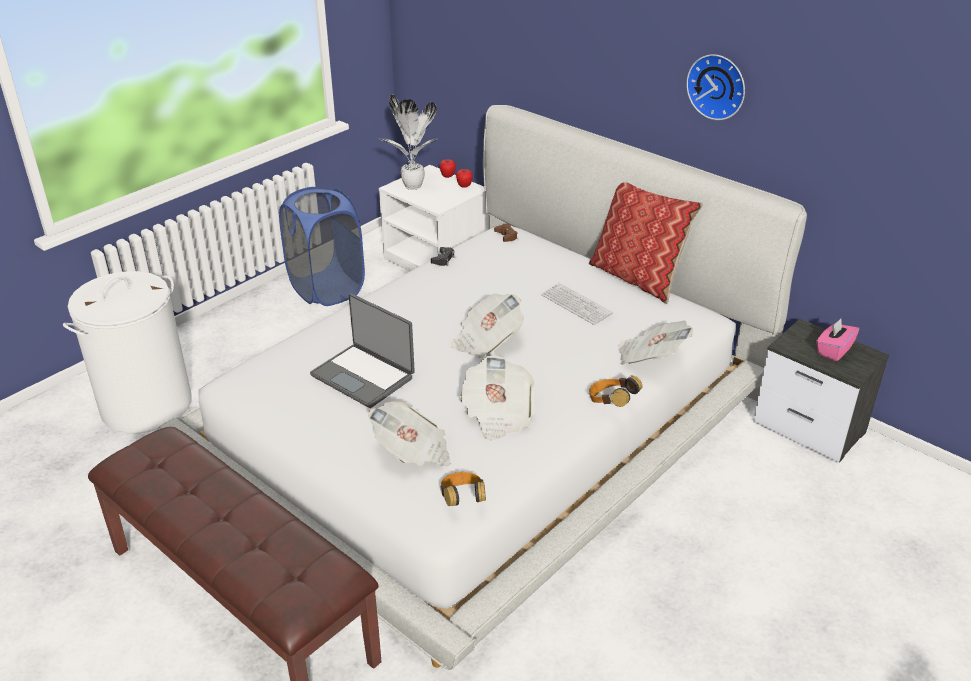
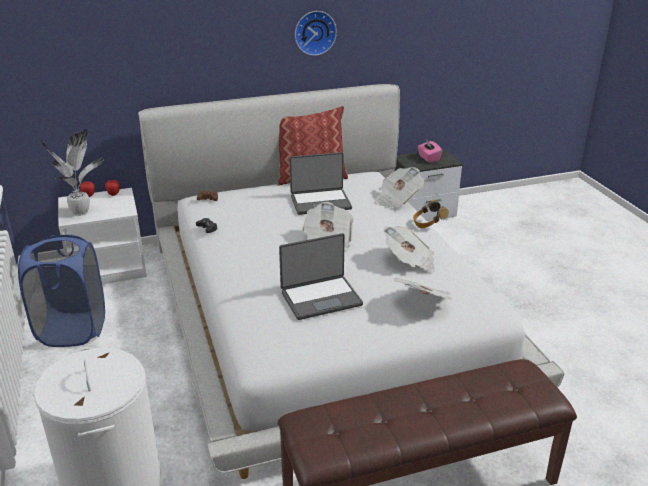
camera: 60 degrees left, 5 degrees down
headphones [440,472,486,506] -> none
keyboard [541,283,613,325] -> laptop [290,152,352,215]

